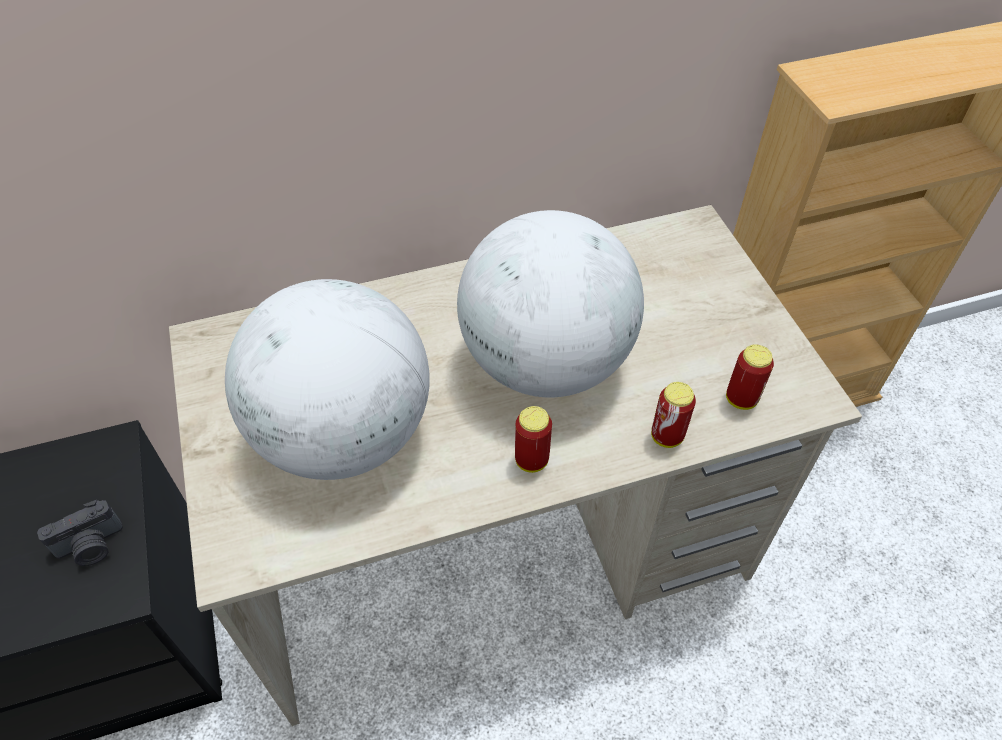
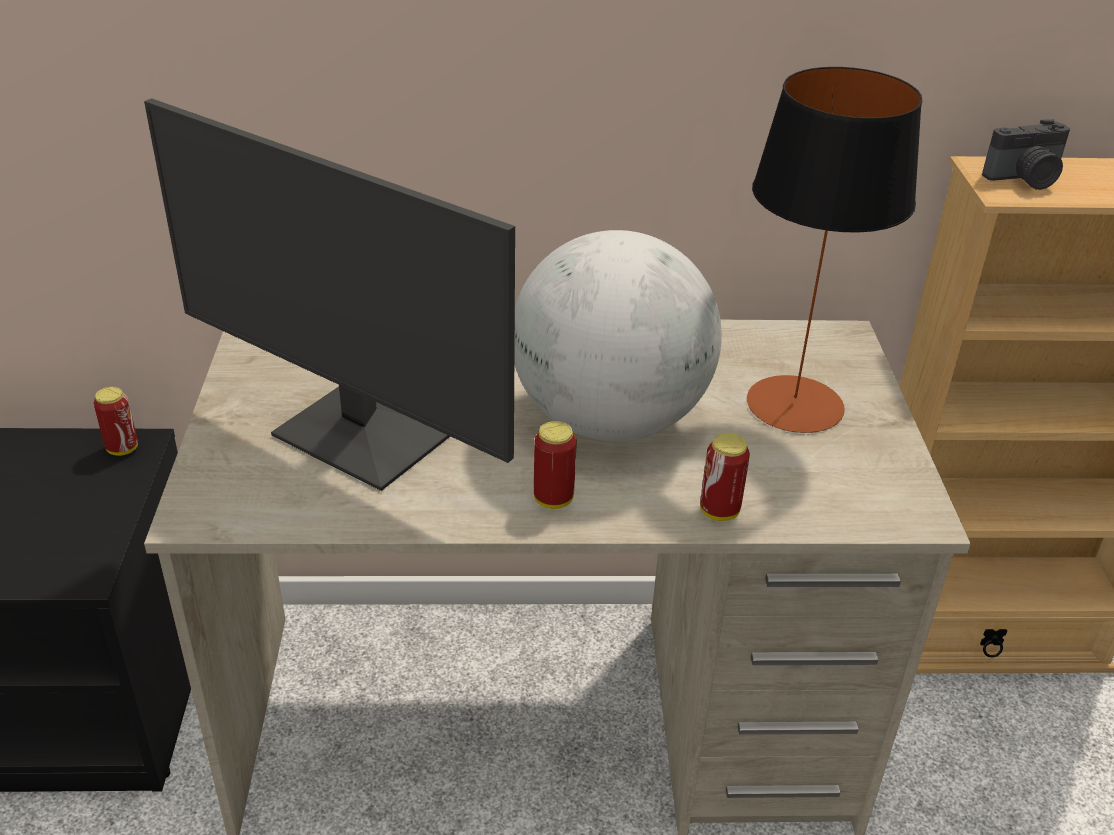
camera: 15 degrees right, 15 degrees down
camera [37,500,123,566] -> camera moved to [982,119,1070,190]
globe [225,279,430,480] -> monitor [144,98,515,491]
can [726,344,774,410] -> can moved to [94,387,138,456]
none -> table lamp [747,67,923,433]

